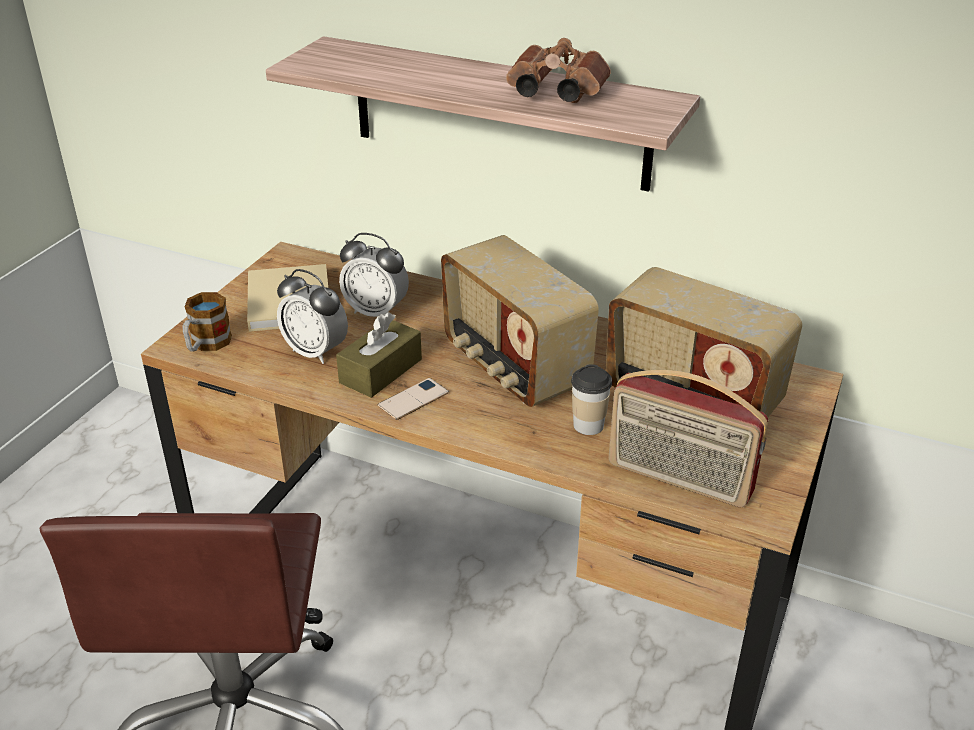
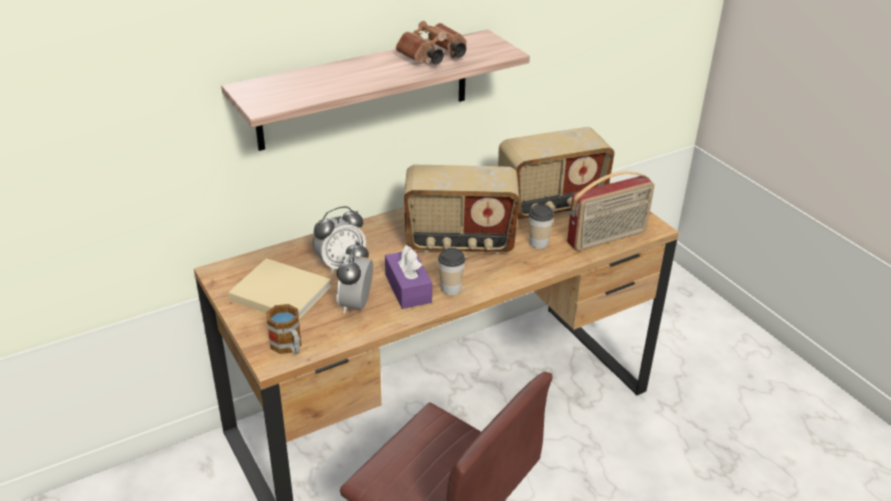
camera: 55 degrees left, 0 degrees up
alarm clock [277,269,348,364] -> alarm clock turned 120 degrees clockwise [337,242,373,314]
brown tissue box [336,312,422,398] -> purple tissue box [385,245,432,309]
phone [377,378,449,420] -> cup [438,248,466,295]

